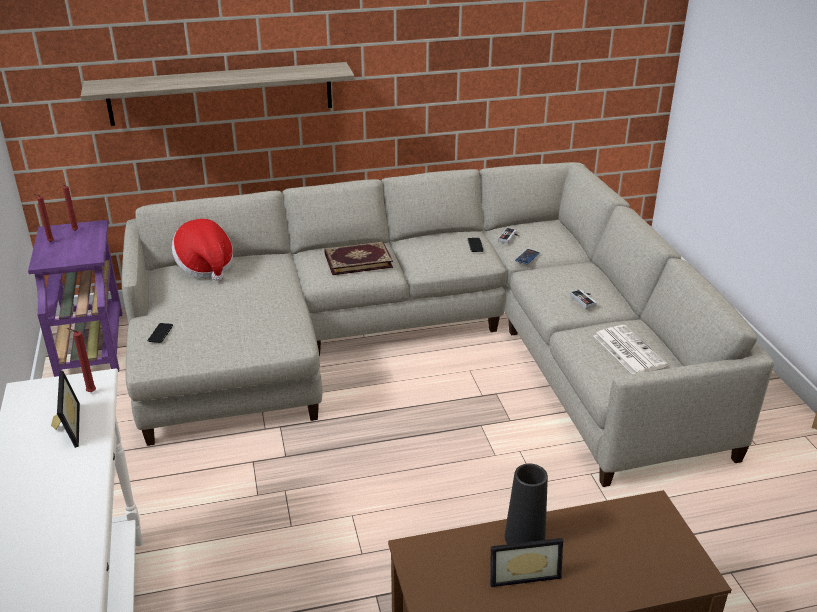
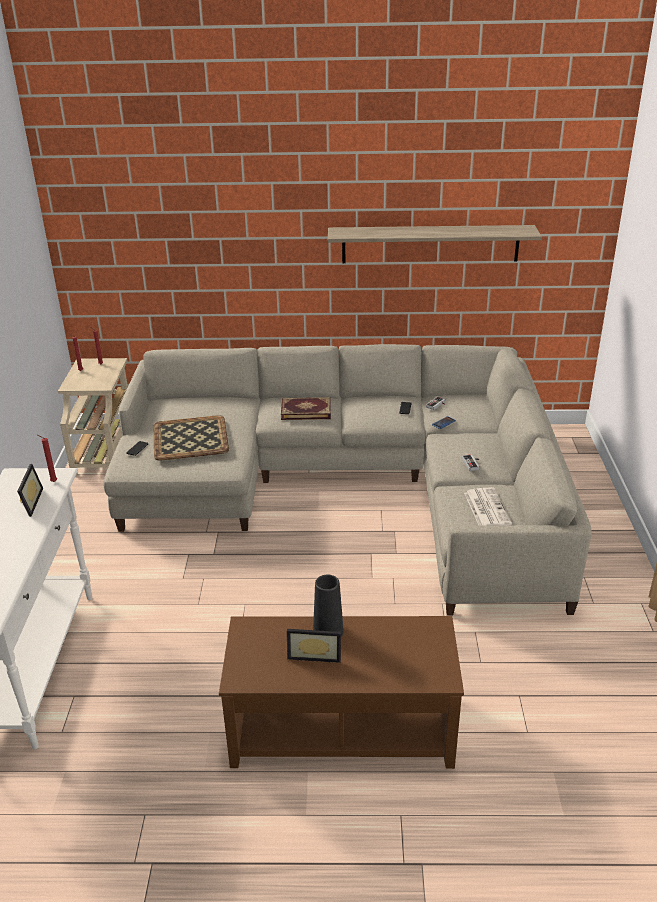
camera: 15 degrees right, 0 degrees up
purple side table [28,220,122,377] -> beige side table [58,358,128,475]
shelf [81,62,355,126] -> shelf moved to [328,225,542,263]
hat [172,219,233,281] -> none
none -> tray [154,415,229,461]

